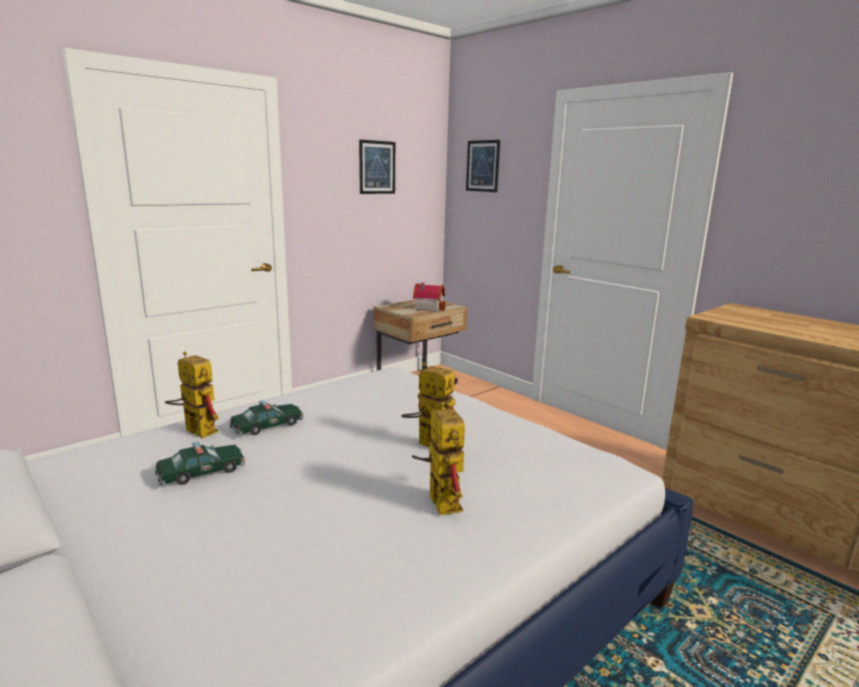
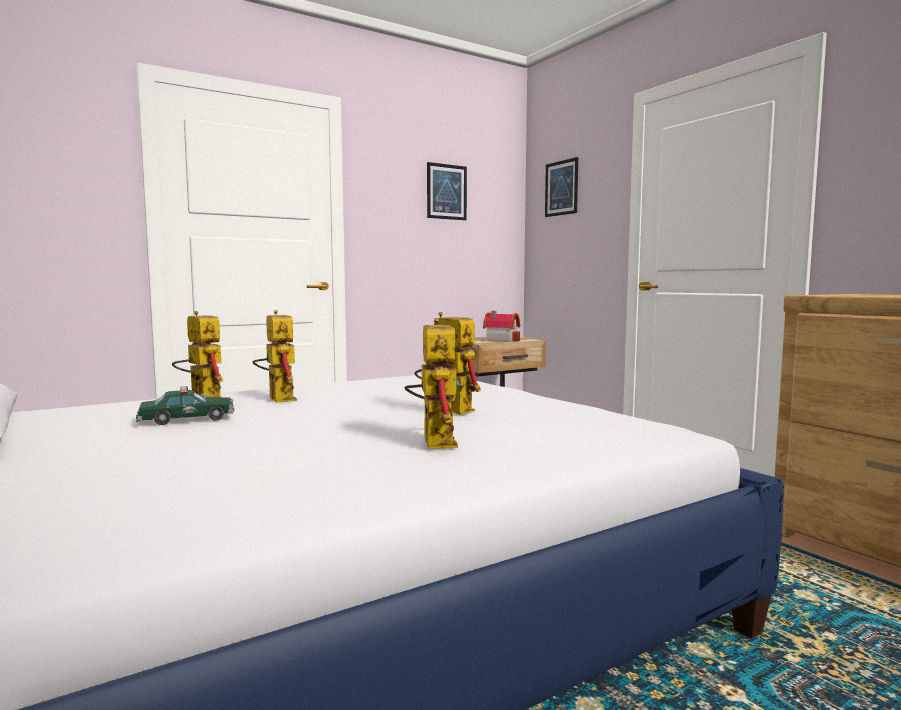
camera: 10 degrees right, 10 degrees down
toy car [229,400,304,435] -> toy robot [253,310,297,403]

